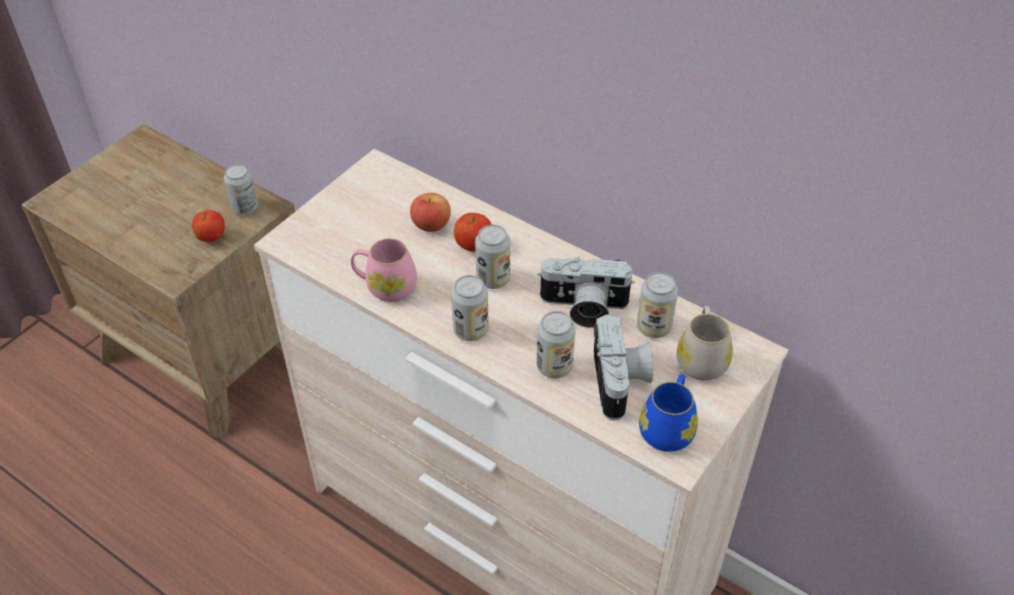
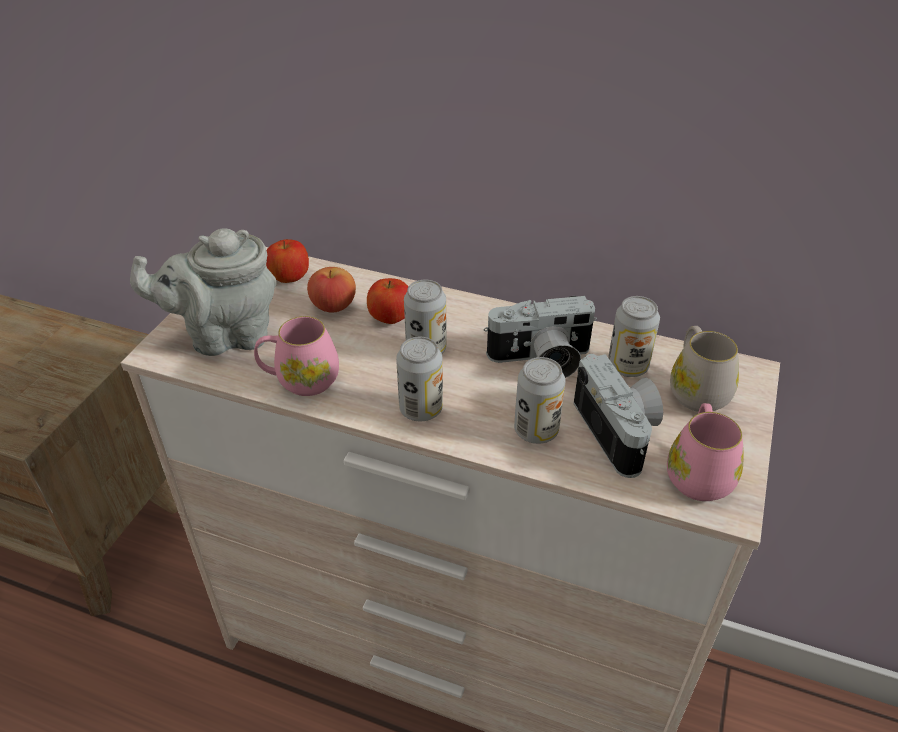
camera: 15 degrees left, 5 degrees down
apple [192,210,225,242] -> apple moved to [266,239,309,283]
can [224,164,258,215] -> none
blue mug [639,374,698,452] -> pink mug [667,403,744,501]
none -> grey teapot [130,228,276,356]

